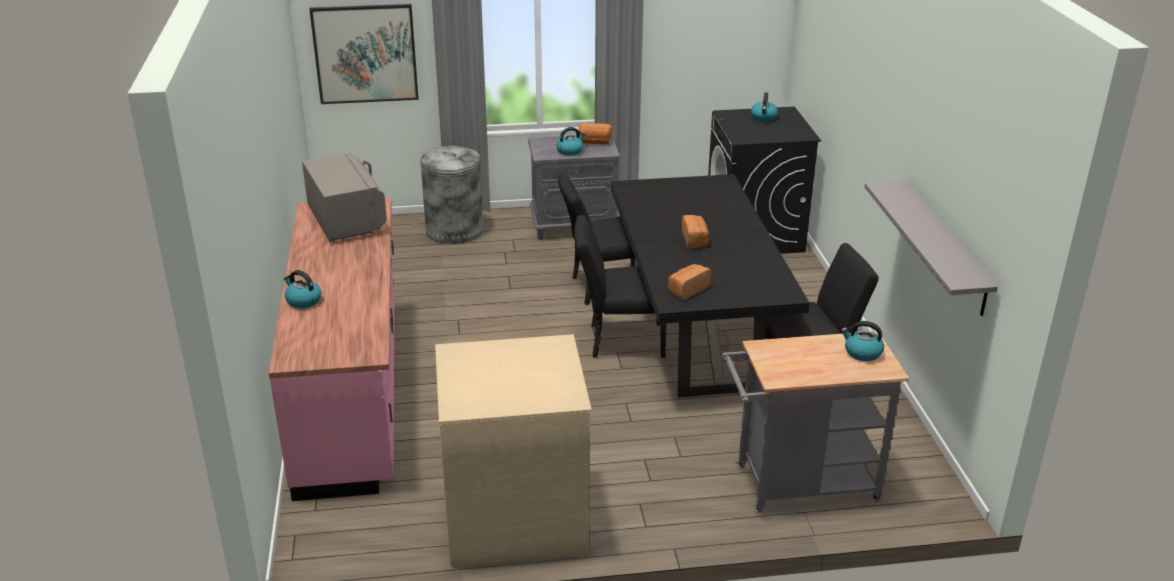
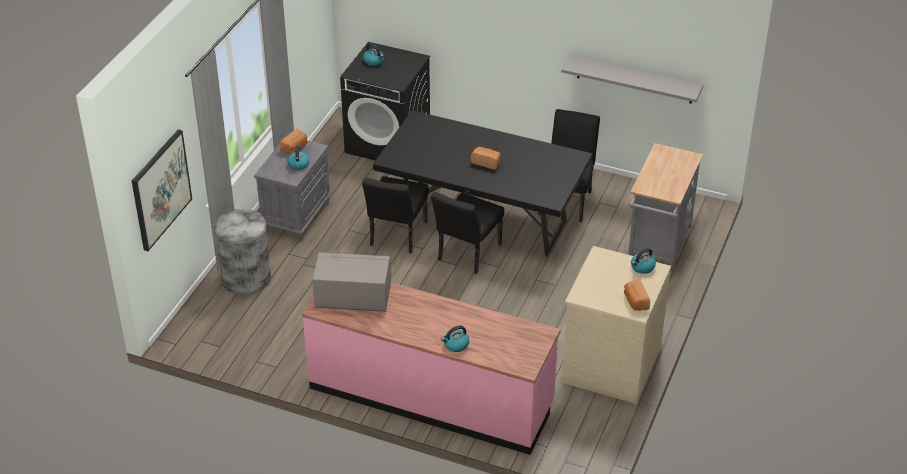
camera: 60 degrees left, 10 degrees up
bread [668,264,711,300] -> bread moved to [624,279,650,311]
kettle [841,321,884,361] -> kettle moved to [631,248,656,274]

